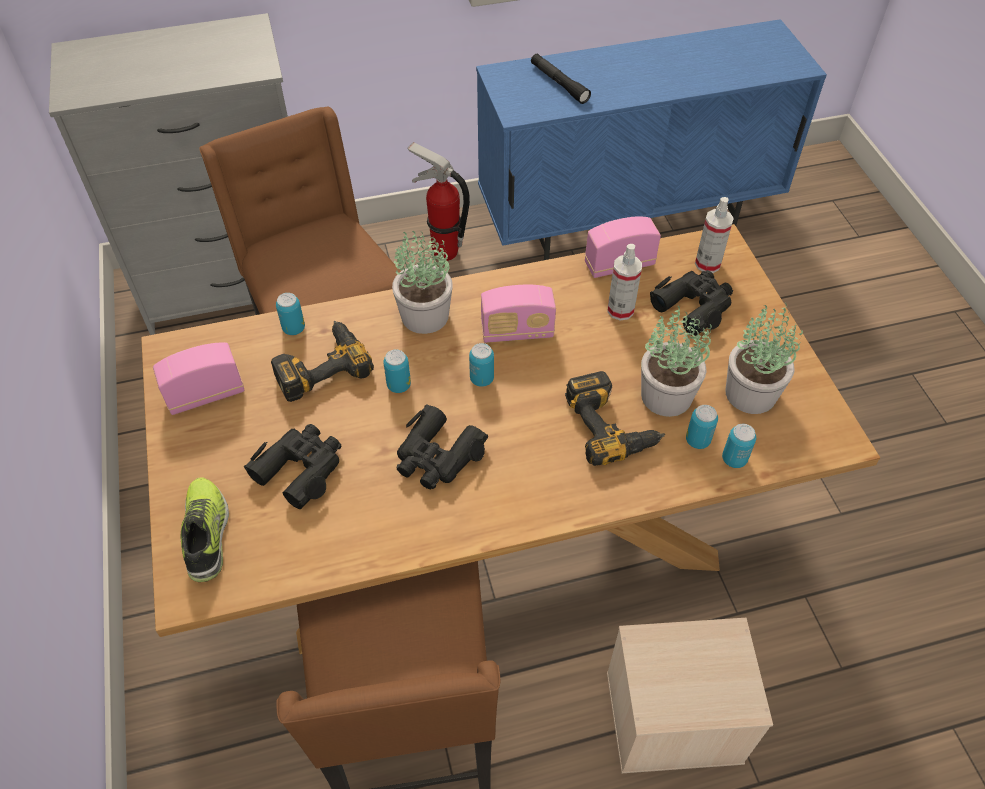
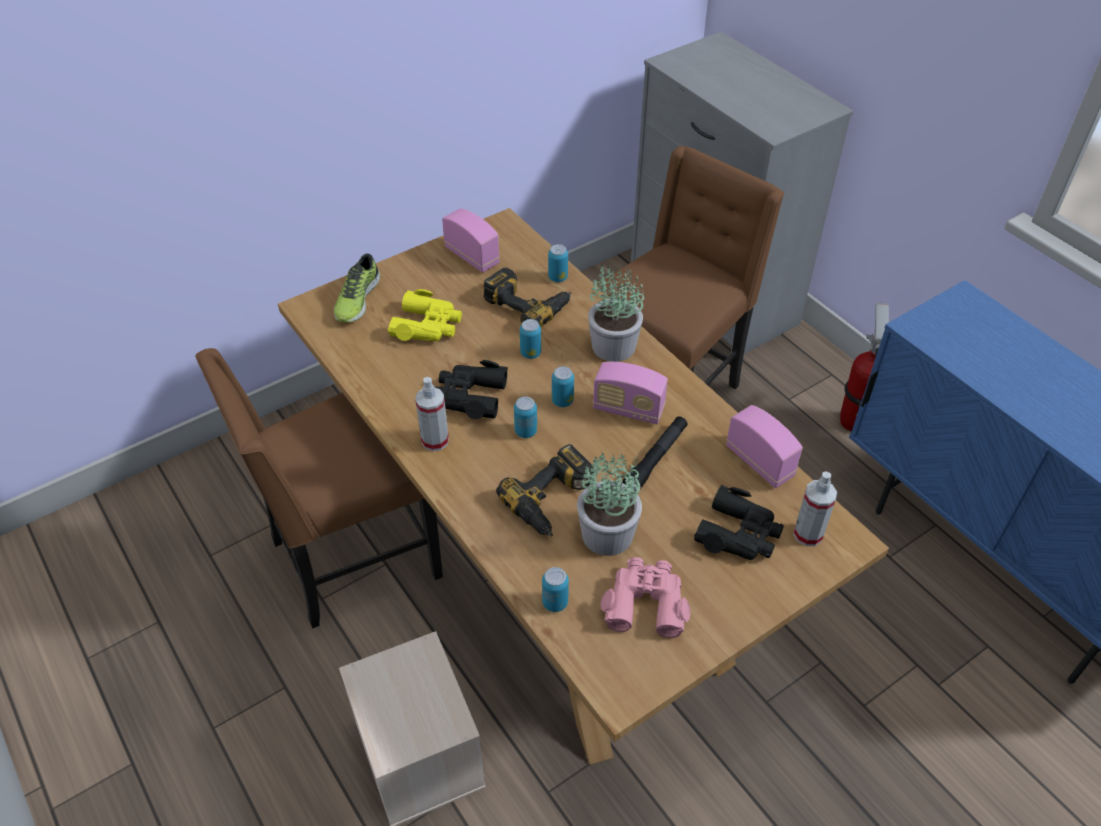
camera: 70 degrees right, 5 degrees down
shoe [181,477,229,582] -> shoe turned 135 degrees clockwise [334,254,380,323]
black binoculars [244,424,341,509] -> yellow binoculars [388,289,462,341]
radio [481,285,556,343] -> radio turned 45 degrees counterclockwise [593,362,668,424]
black flashlight [531,54,591,104] -> black flashlight moved to [623,416,688,491]
spray bottle [607,244,642,321] -> spray bottle moved to [415,377,449,451]
can [686,405,718,449] -> can moved to [514,397,537,438]
potted plant [726,303,803,414] -> pink binoculars [601,557,690,638]

